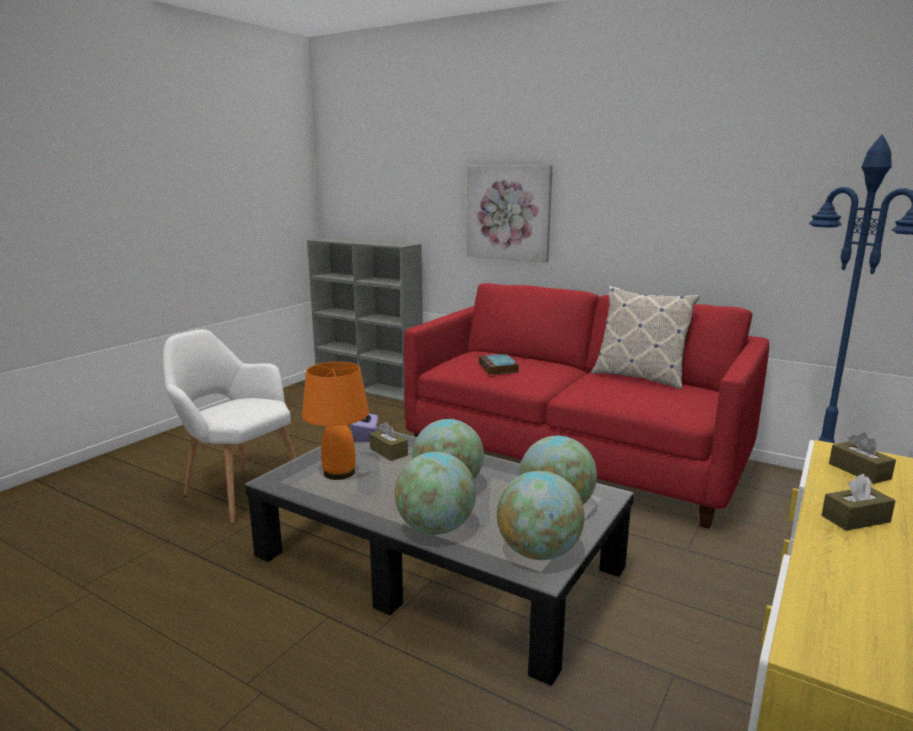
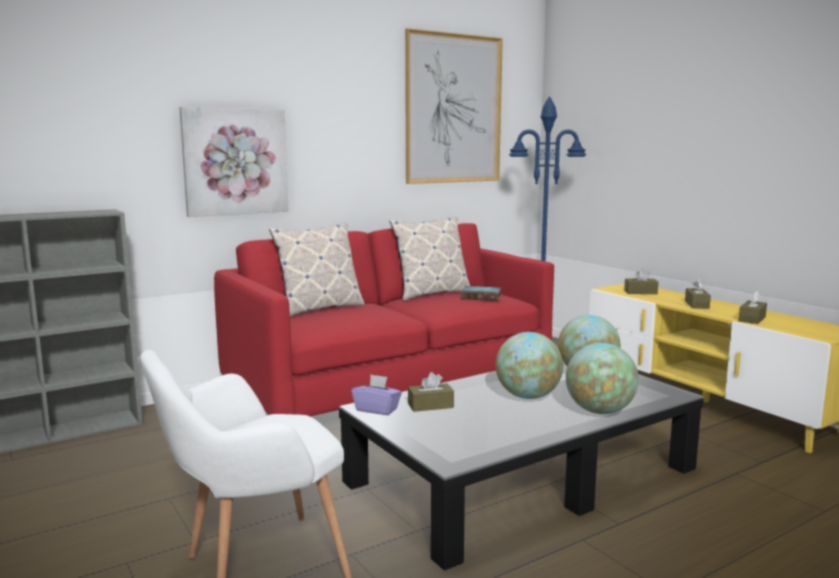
camera: 65 degrees left, 5 degrees down
orange table lamp [302,362,369,480] -> none
book [479,354,519,375] -> book moved to [461,286,501,301]
globe [497,471,584,560] -> none
none -> pillow [269,222,365,317]
none -> picture [405,28,503,184]
none -> brown tissue box [738,291,767,324]

